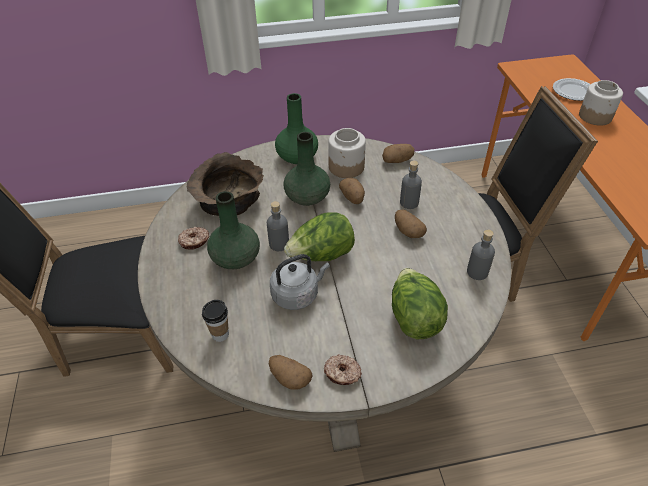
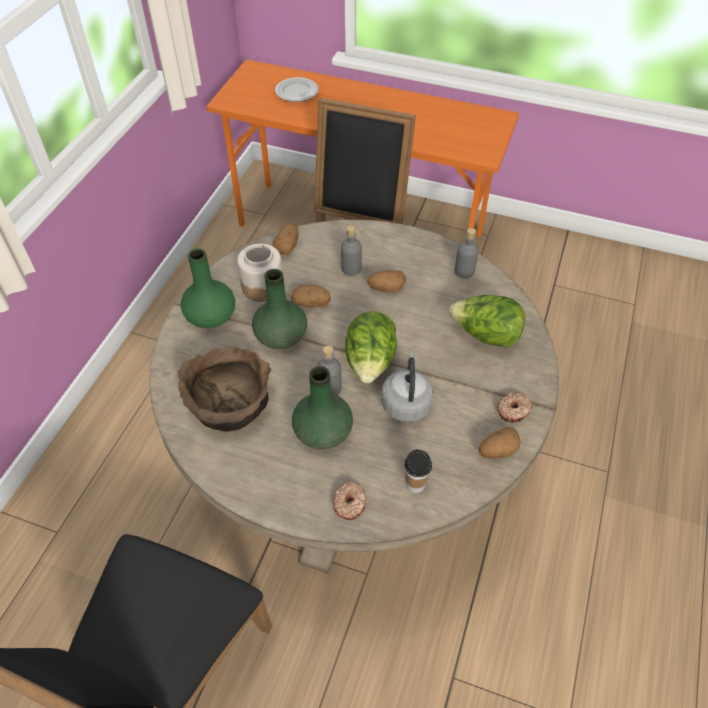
camera: 60 degrees left, 5 degrees up
donut [178,227,209,250] -> donut moved to [333,481,366,520]
jar [579,80,623,125] -> none

